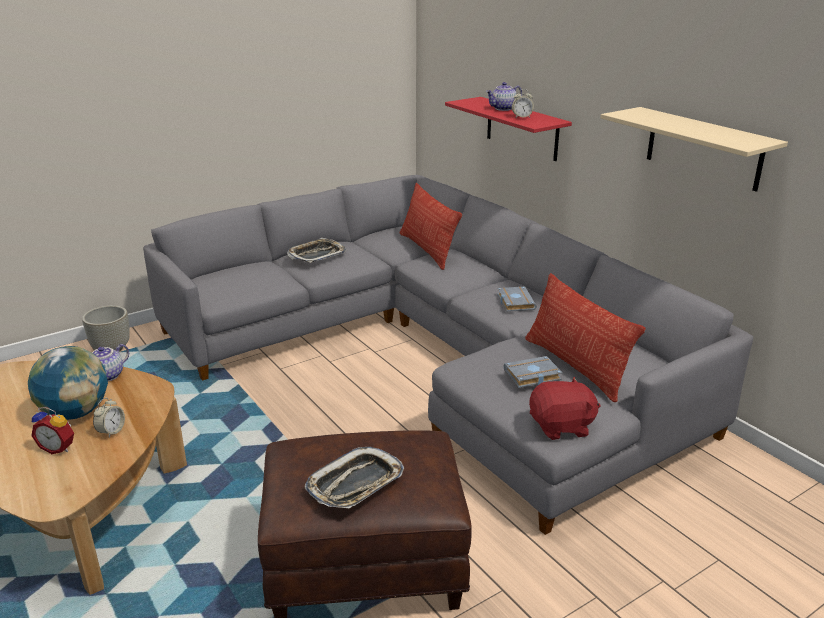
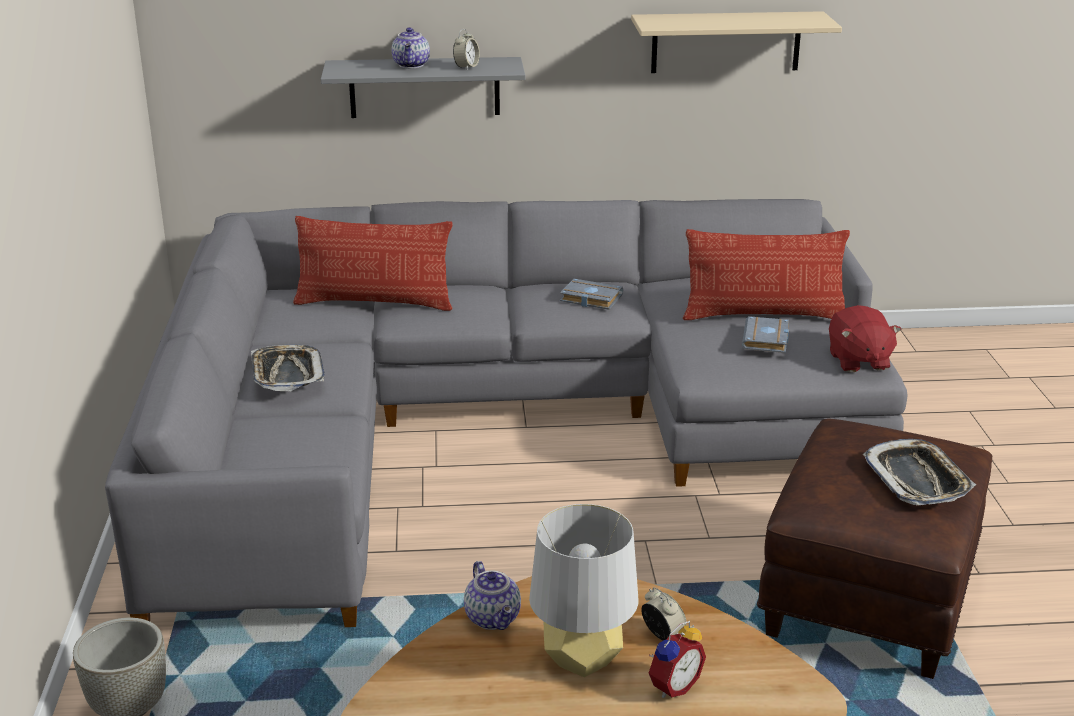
camera: 60 degrees left, 0 degrees up
globe [28,346,108,420] -> grey table lamp [529,504,638,677]
red shelf [445,97,572,161] -> grey shelf [321,57,525,118]
red plush toy [529,377,601,440] -> red plush toy turned 150 degrees clockwise [829,305,901,373]

